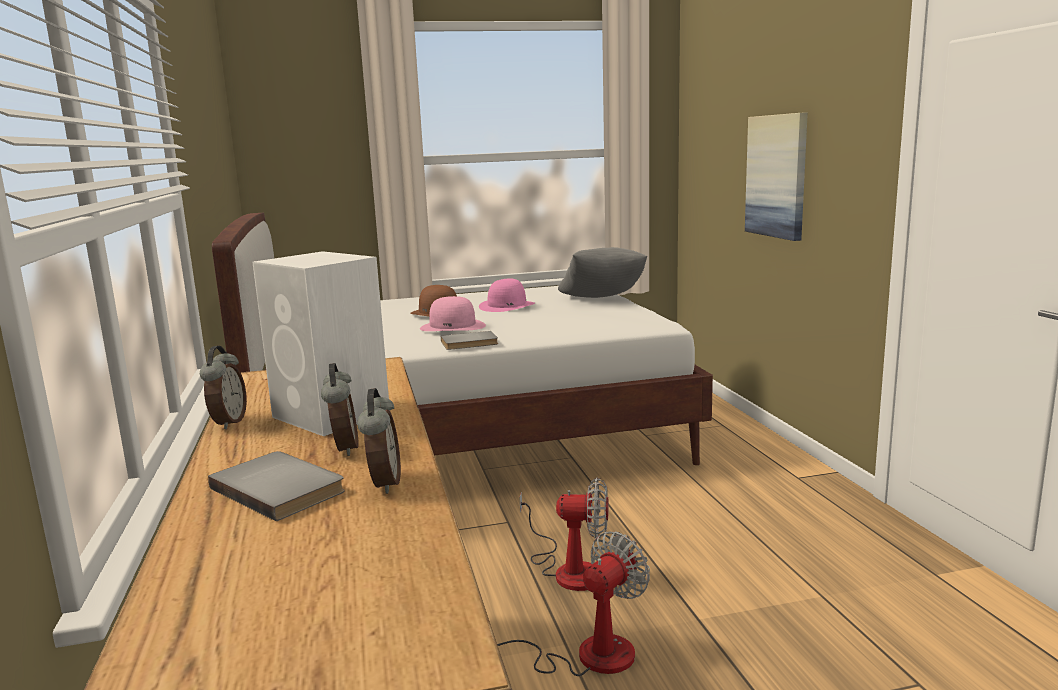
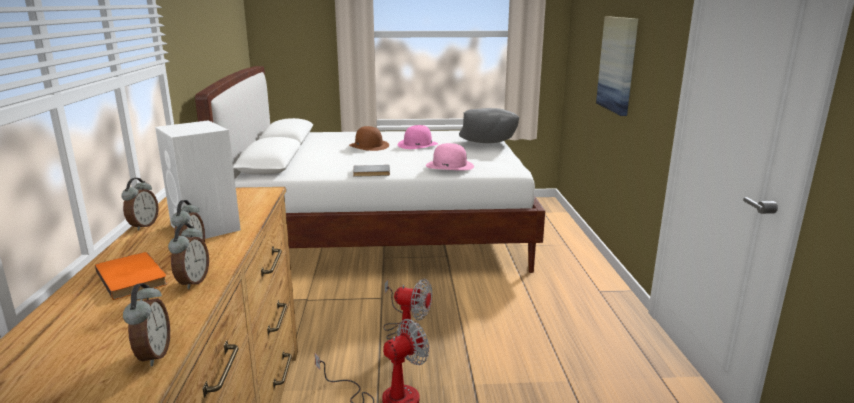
camera: 10 degrees right, 5 degrees up
grey book [208,451,345,521] -> orange book [95,252,167,300]
pink hat [420,296,486,331] -> pink hat moved to [426,143,474,171]
none -> alarm clock [123,283,170,366]

